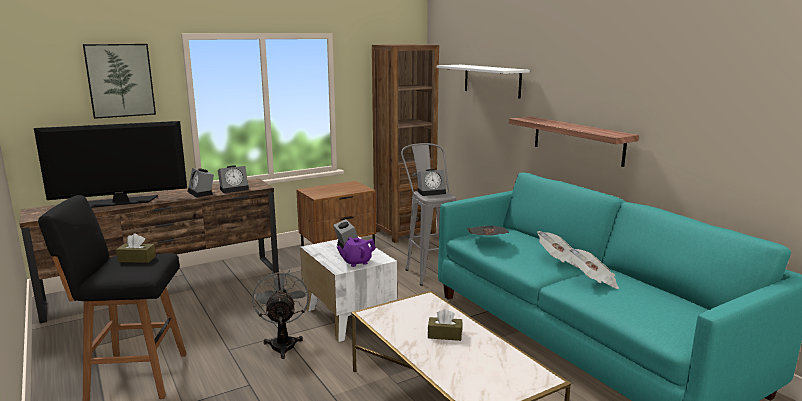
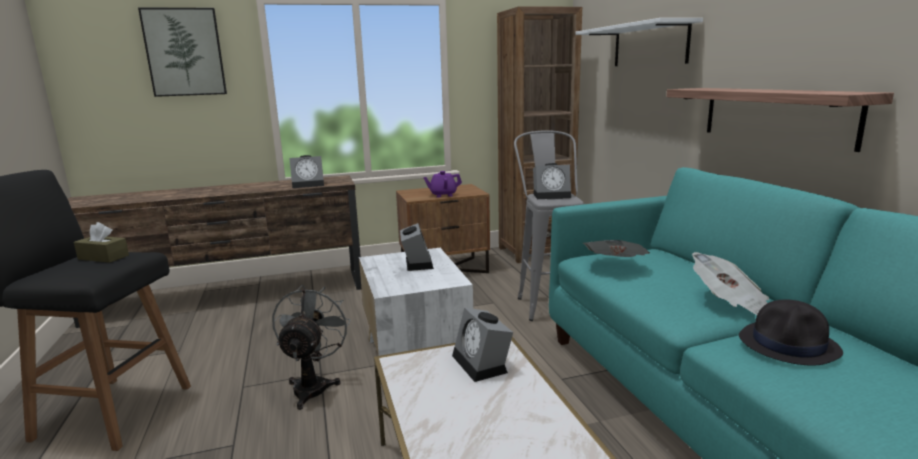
camera: 15 degrees right, 0 degrees up
television [34,121,187,208] -> none
alarm clock [188,168,214,197] -> alarm clock moved to [452,308,513,382]
purple teapot [337,237,376,267] -> purple teapot moved to [423,171,462,197]
brown tissue box [428,309,463,341] -> none
newspaper [568,248,619,289] -> black hat [739,300,843,366]

